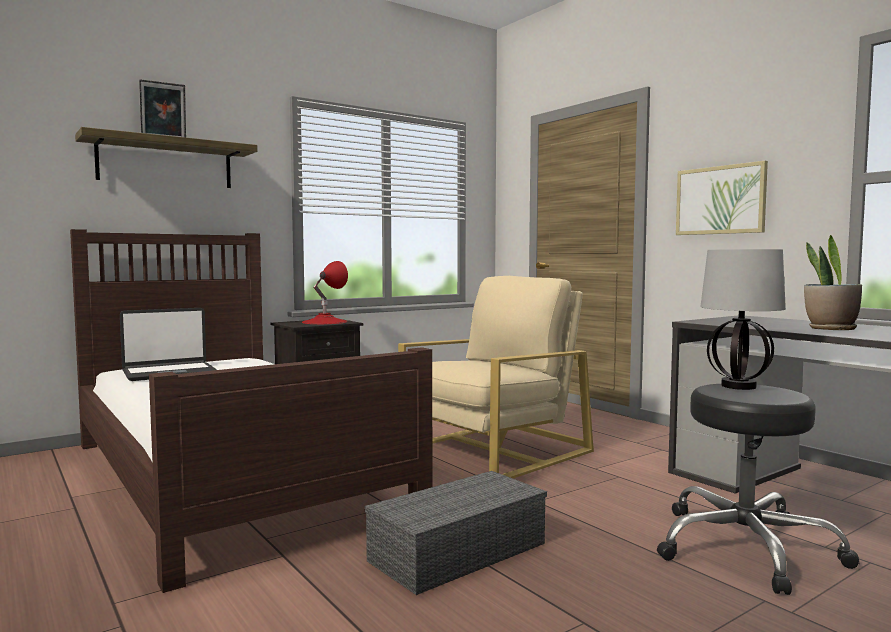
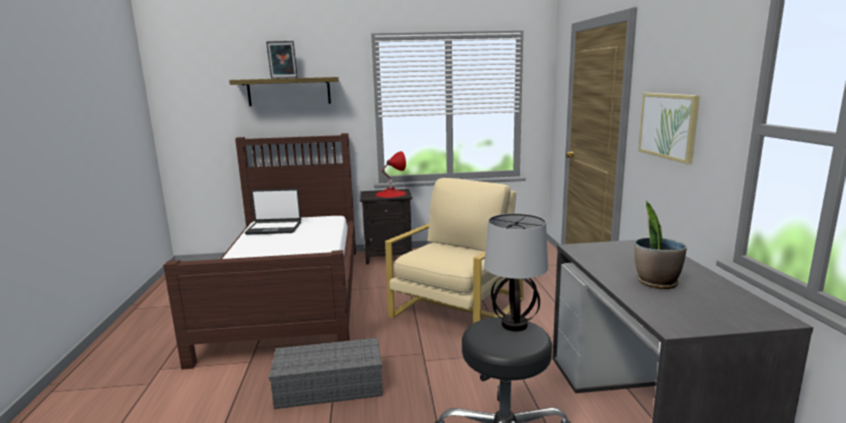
camera: 30 degrees right, 10 degrees up
beige armchair [398,276,594,478] -> beige armchair turned 45 degrees counterclockwise [385,178,524,323]

